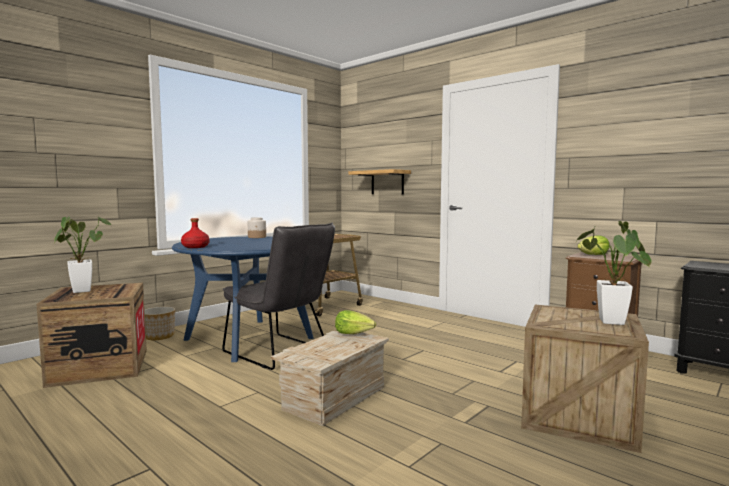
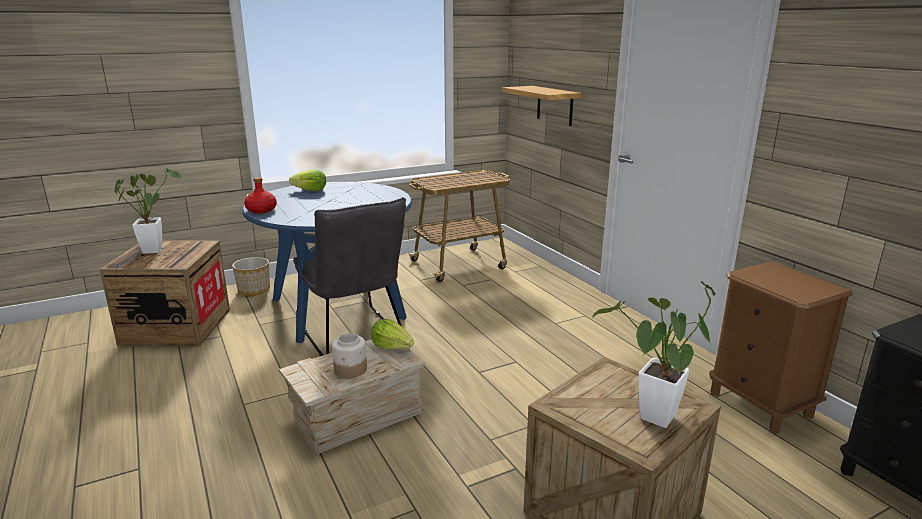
camera: 20 degrees right, 15 degrees up
jar [248,217,266,238] -> jar moved to [332,333,367,378]
lettuce [577,235,610,255] -> lettuce moved to [289,170,326,191]

